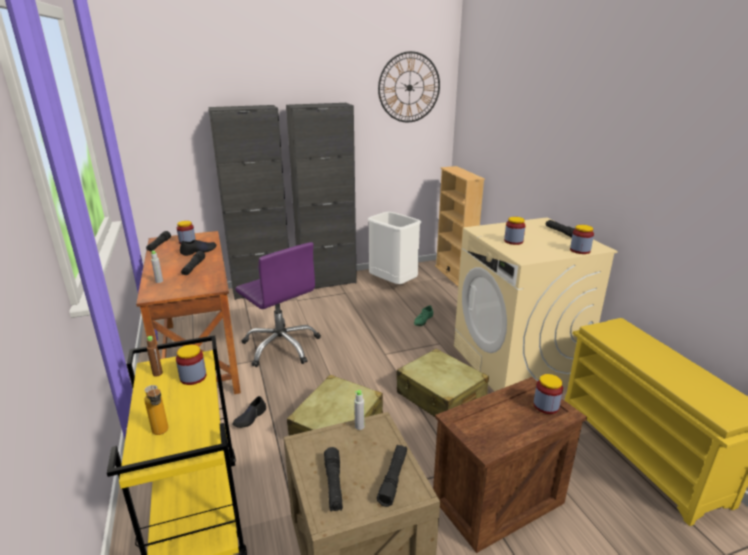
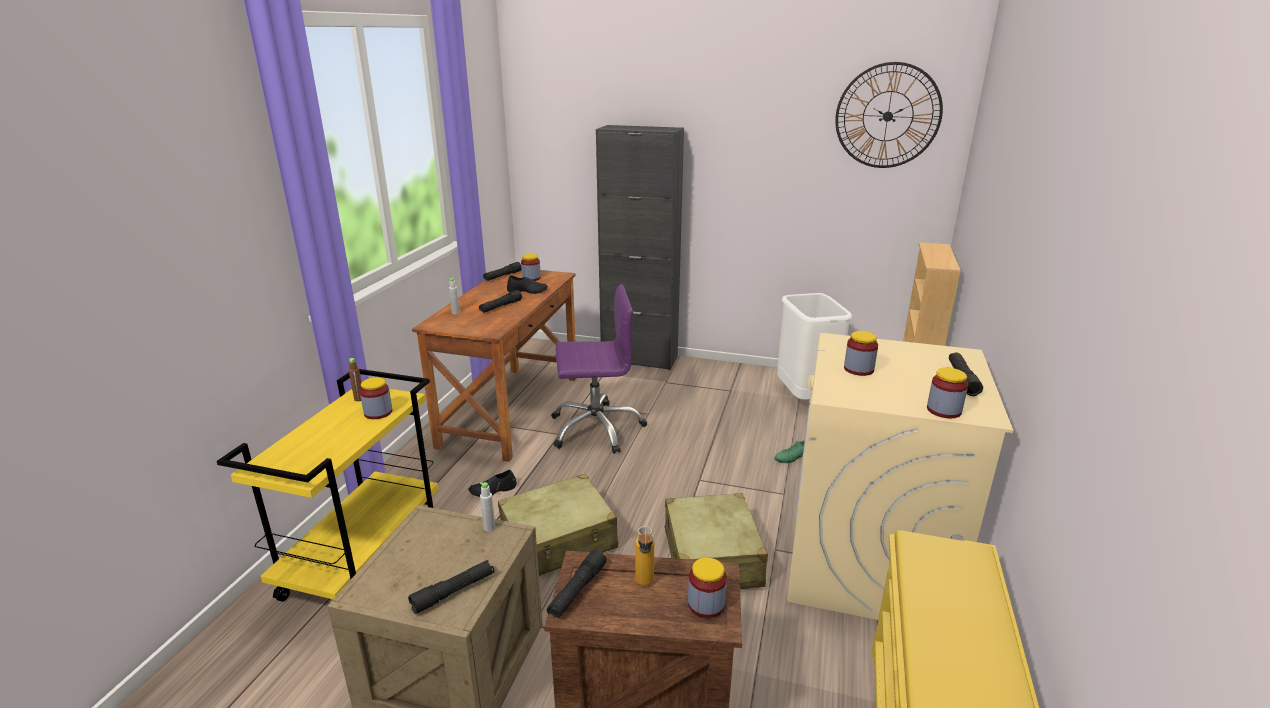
camera: 35 degrees right, 0 degrees up
bottle [144,385,168,435] -> bottle moved to [635,526,654,586]
purple office chair [235,242,321,367] -> purple office chair turned 90 degrees counterclockwise [551,285,647,454]
black cabinet [286,103,357,289] -> none
black flashlight [324,447,343,512] -> black flashlight moved to [547,549,607,618]

